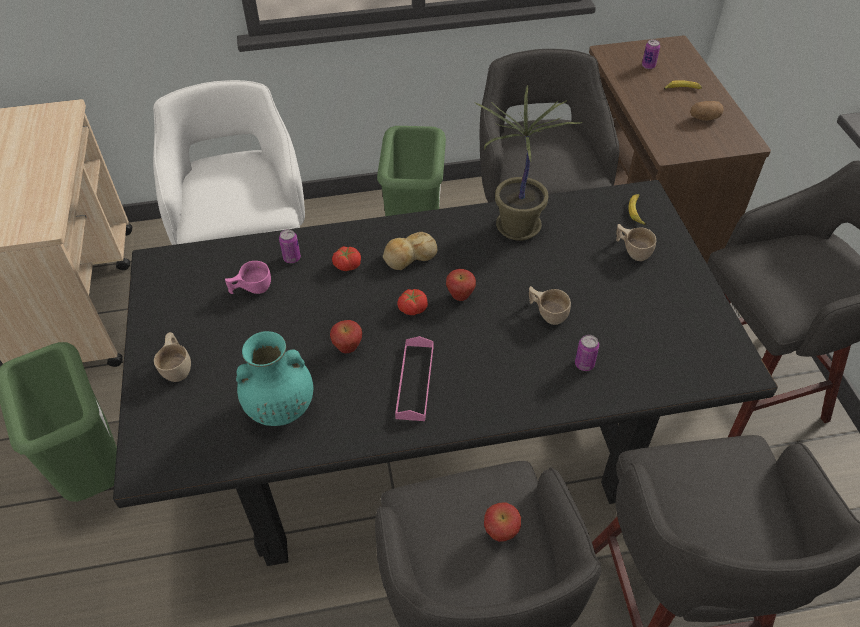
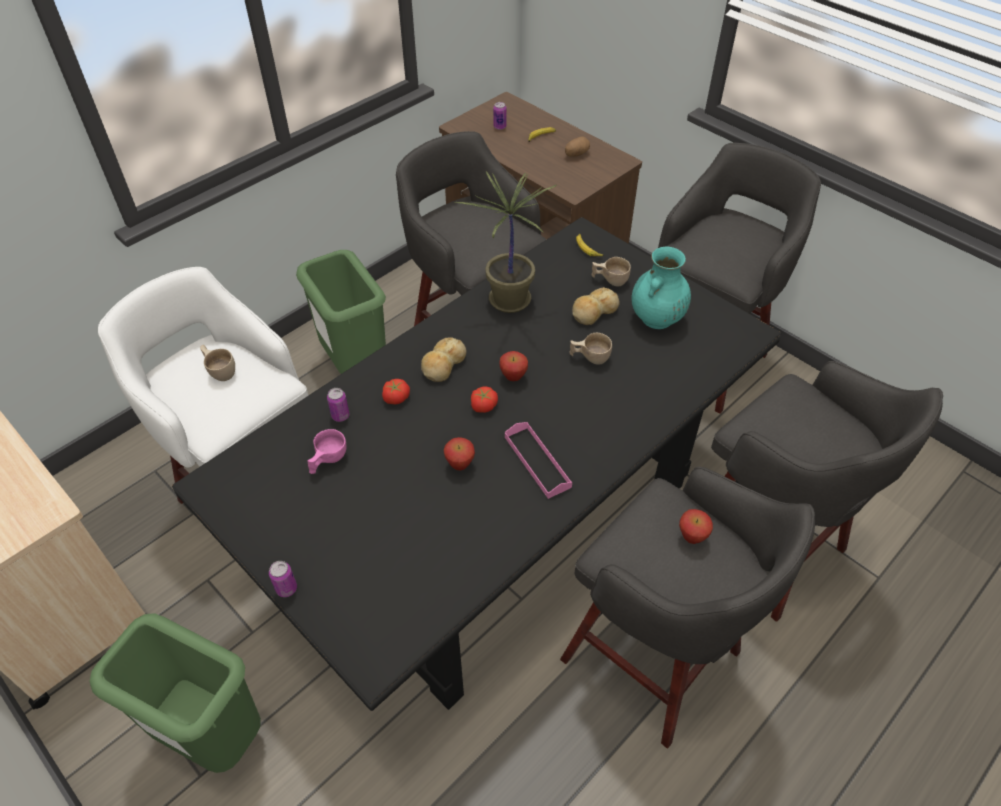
camera: 35 degrees left, 0 degrees up
beige cup [154,332,191,382] -> beige cup moved to [200,345,235,381]
turquoise vase [236,331,313,426] -> turquoise vase moved to [631,247,691,329]
can [575,335,599,371] -> can moved to [269,561,297,597]
none -> bread [572,287,619,325]

